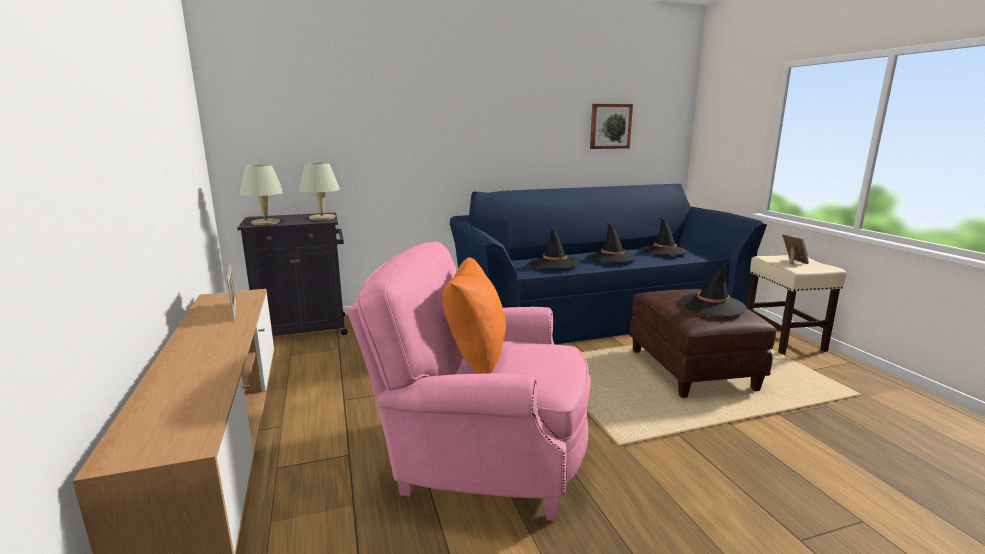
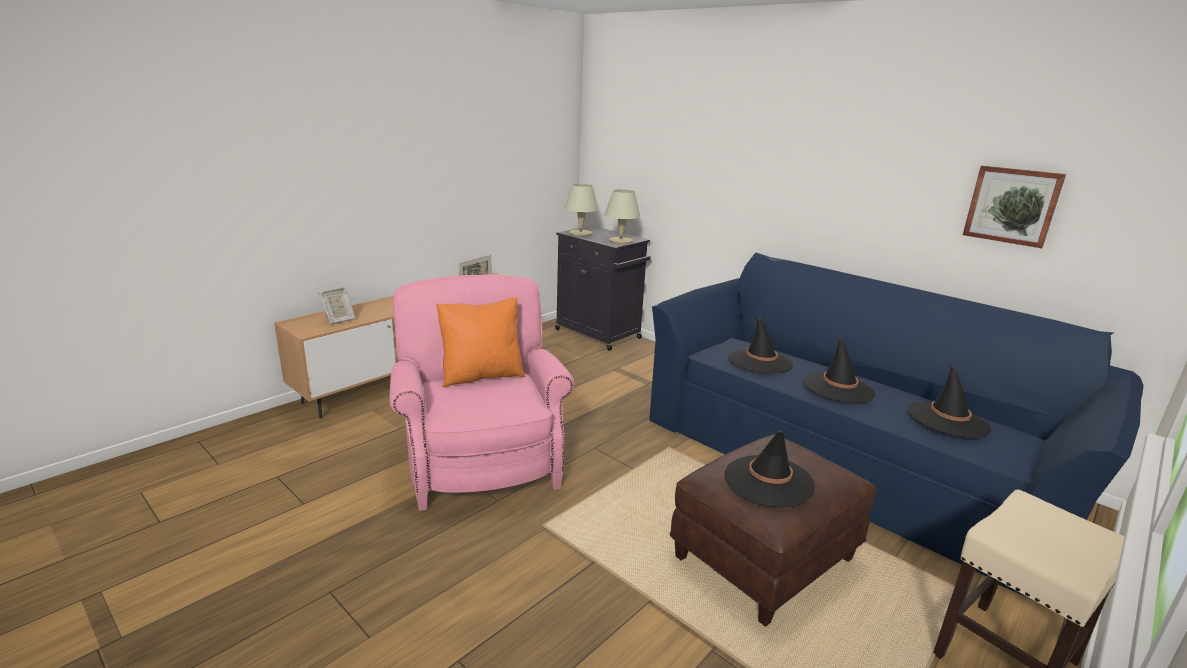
camera: 60 degrees right, 5 degrees up
picture frame [782,234,809,264] -> picture frame moved to [319,287,355,325]

